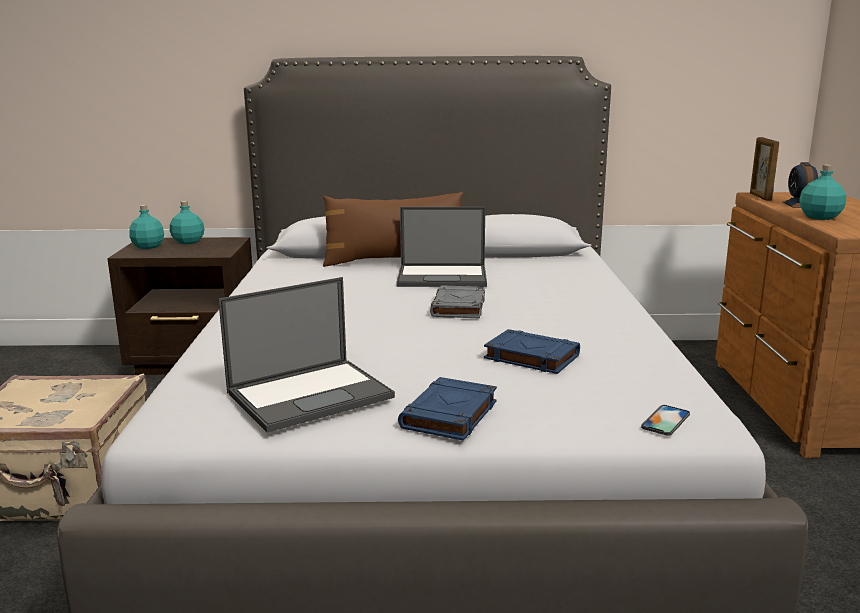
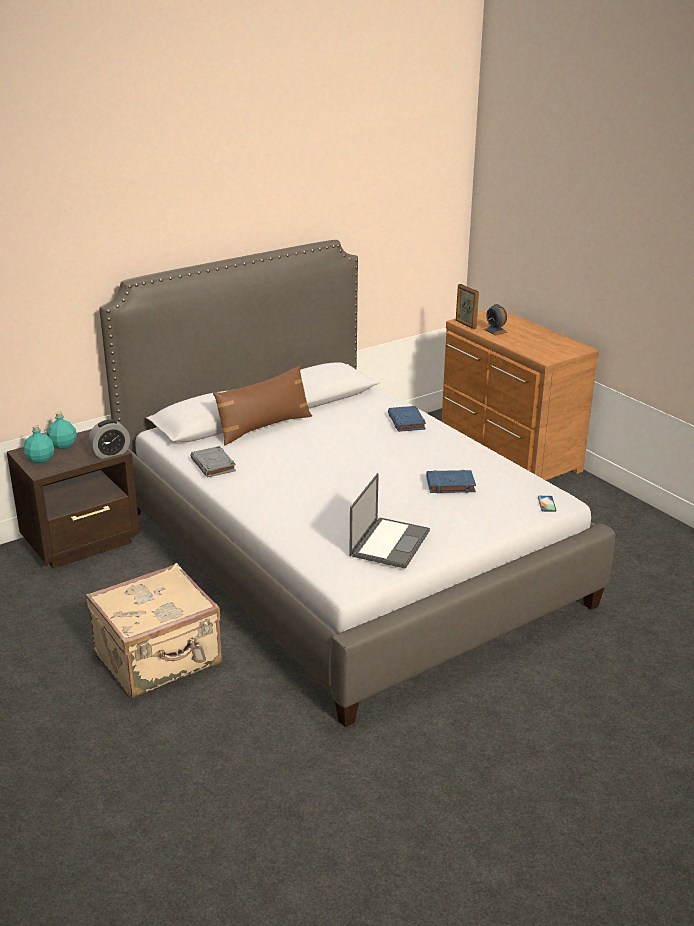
camera: 35 degrees left, 10 degrees up
laptop [397,207,487,287] -> none
blue book [398,377,497,441] -> blue book moved to [388,406,426,432]
grey book [430,285,485,318] -> grey book moved to [190,446,236,478]
turquoise bottle [799,165,846,220] -> none
none -> alarm clock [88,419,130,459]

